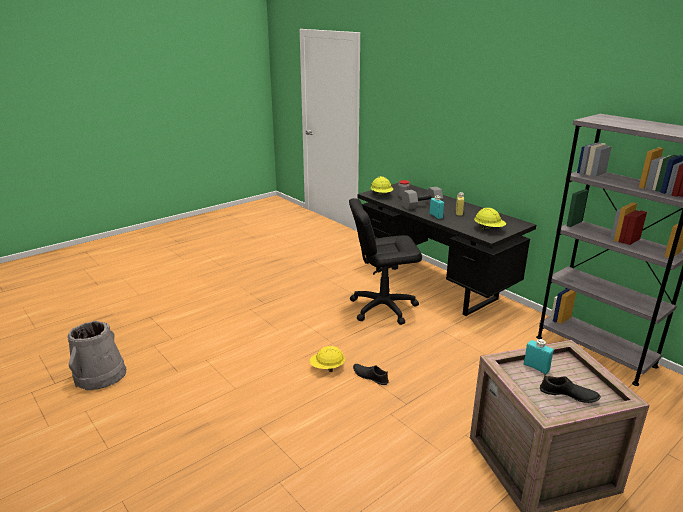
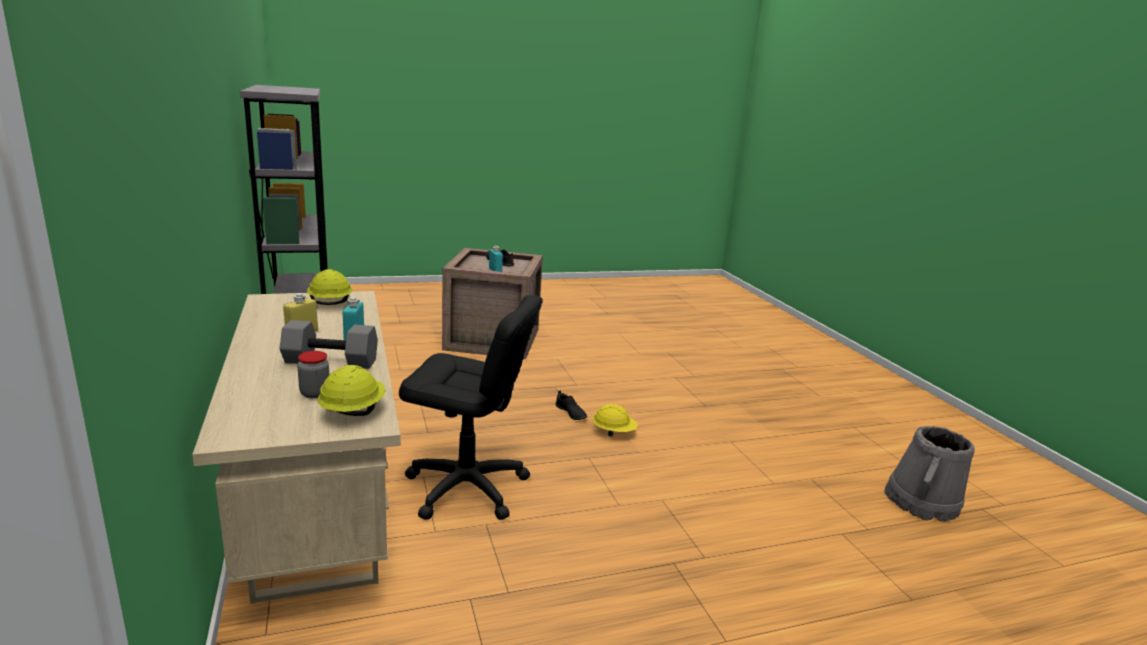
camera: 160 degrees left, 5 degrees down
black desk [357,183,536,316] -> beige desk [192,291,401,604]

